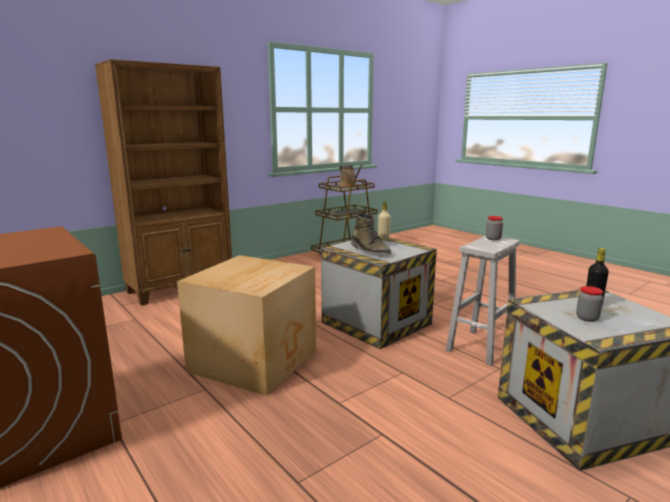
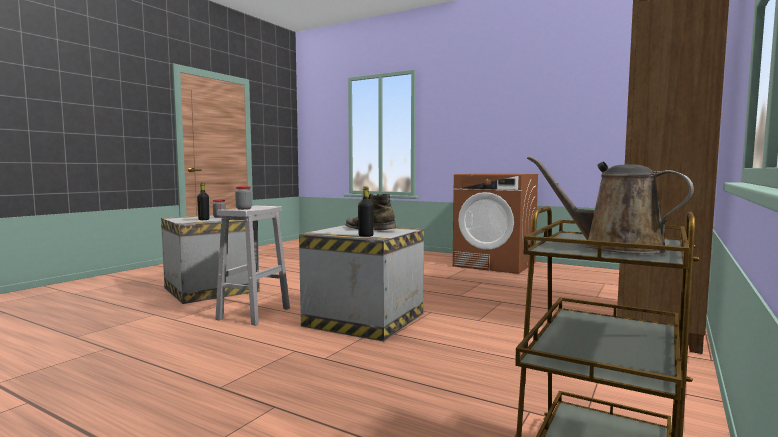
camera: 160 degrees right, 10 degrees down
cardboard box [177,255,316,396] -> none
beige bottle [378,202,391,241] -> black bottle [358,186,374,237]

